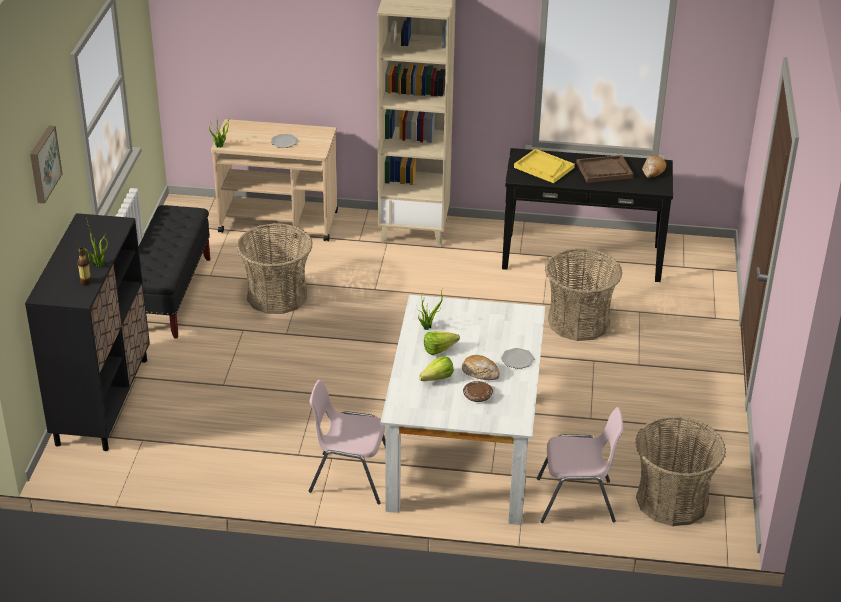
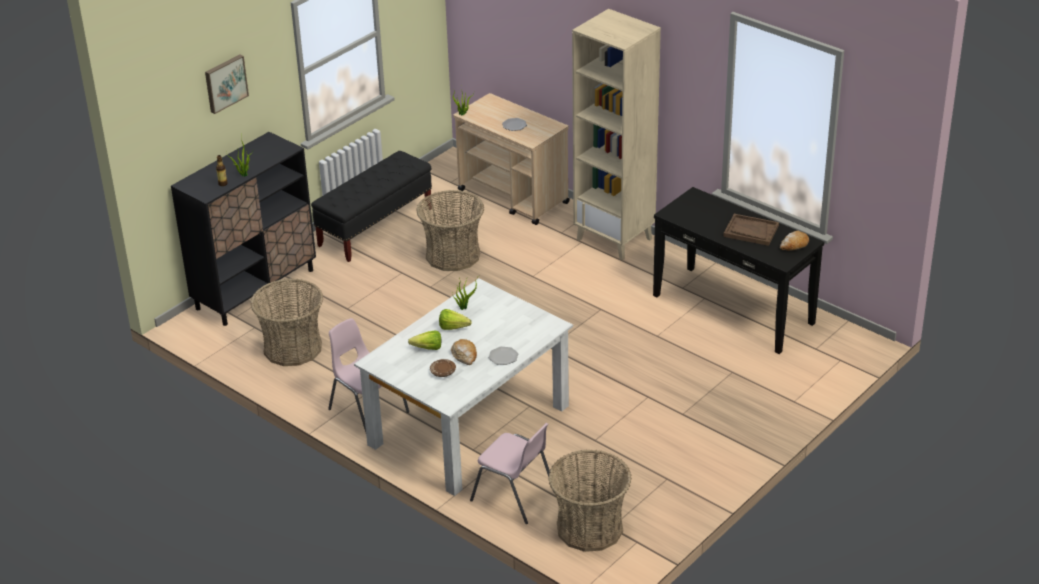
camera: 35 degrees right, 0 degrees up
yellow tray [514,149,575,183] -> none
basket [545,248,622,341] -> basket moved to [250,279,323,366]

